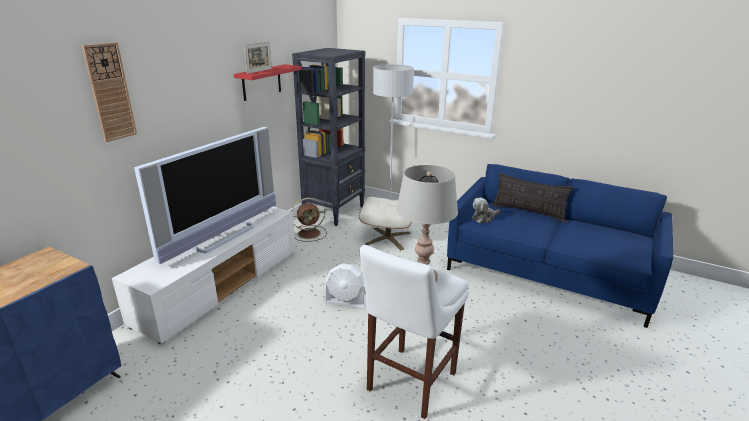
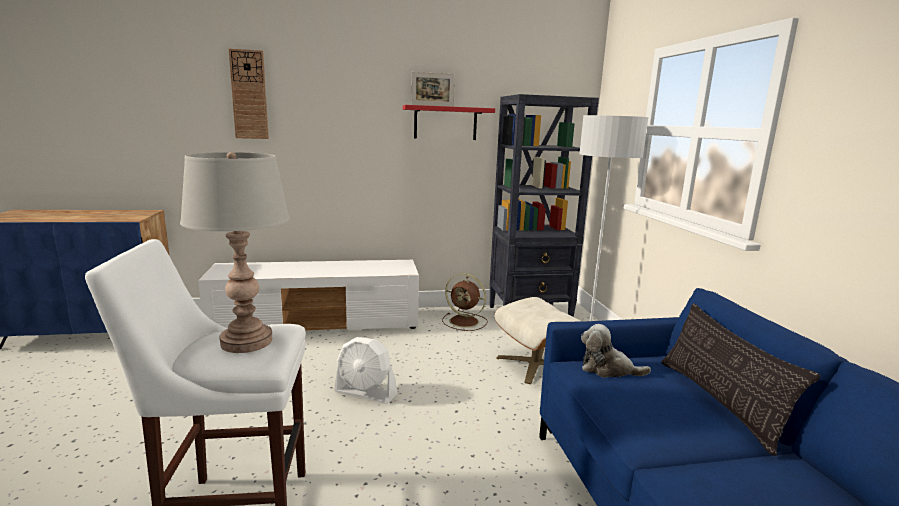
camera: 50 degrees right, 10 degrees down
television [134,127,276,264] -> none
white fan [324,263,366,309] -> white fan turned 45 degrees counterclockwise [334,337,398,404]

